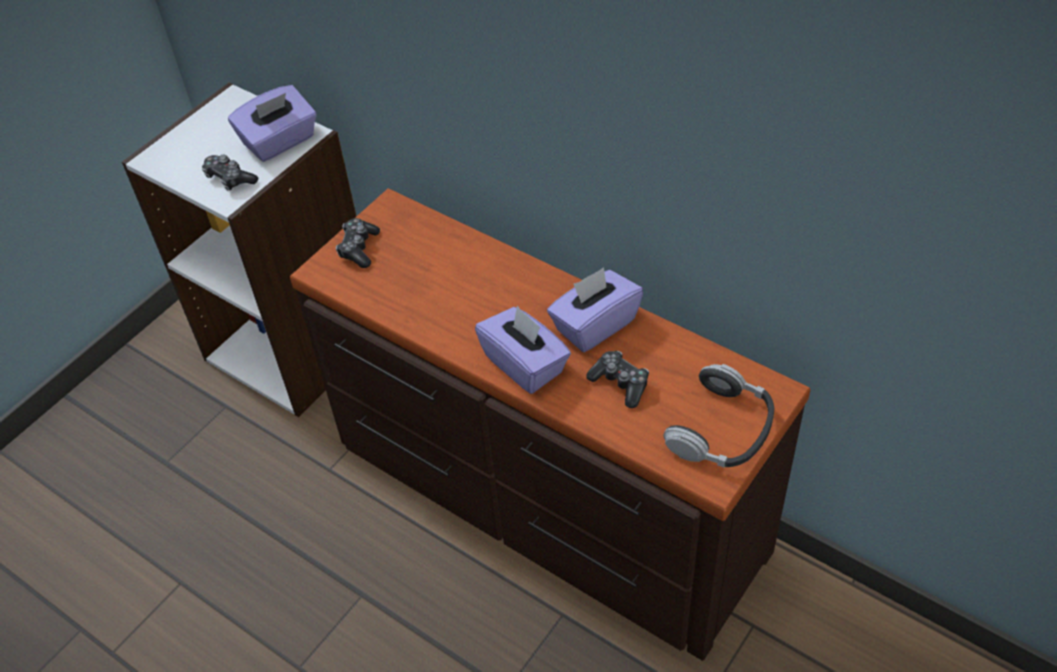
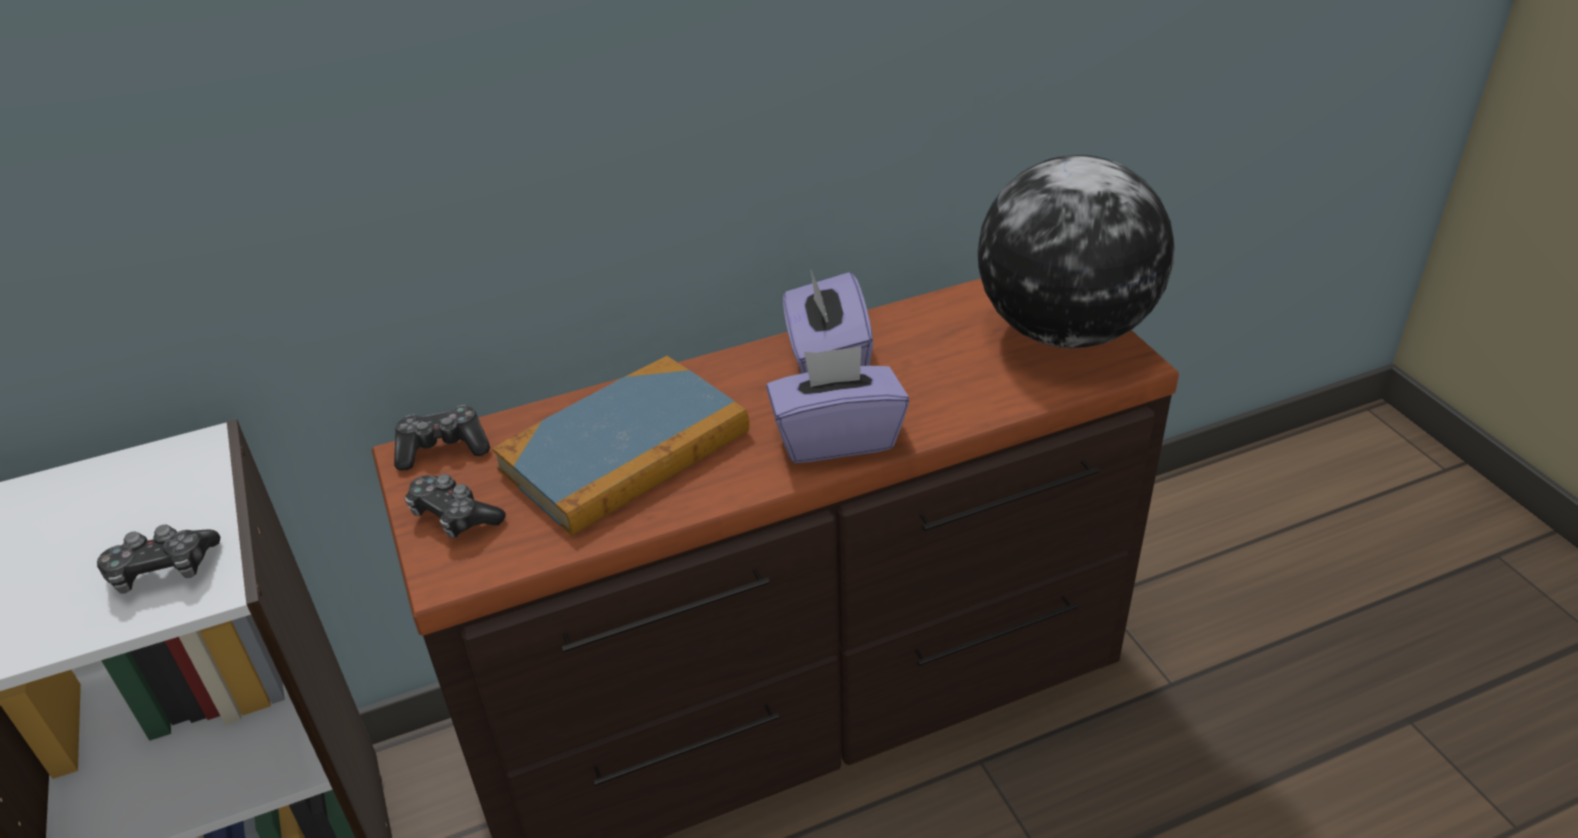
camera: 60 degrees left, 10 degrees down
purple tissue box [228,85,316,162] -> none
game controller [586,351,649,408] -> game controller moved to [394,405,490,470]
headphones [663,364,774,467] -> globe [978,155,1174,348]
none -> book [492,356,749,536]

